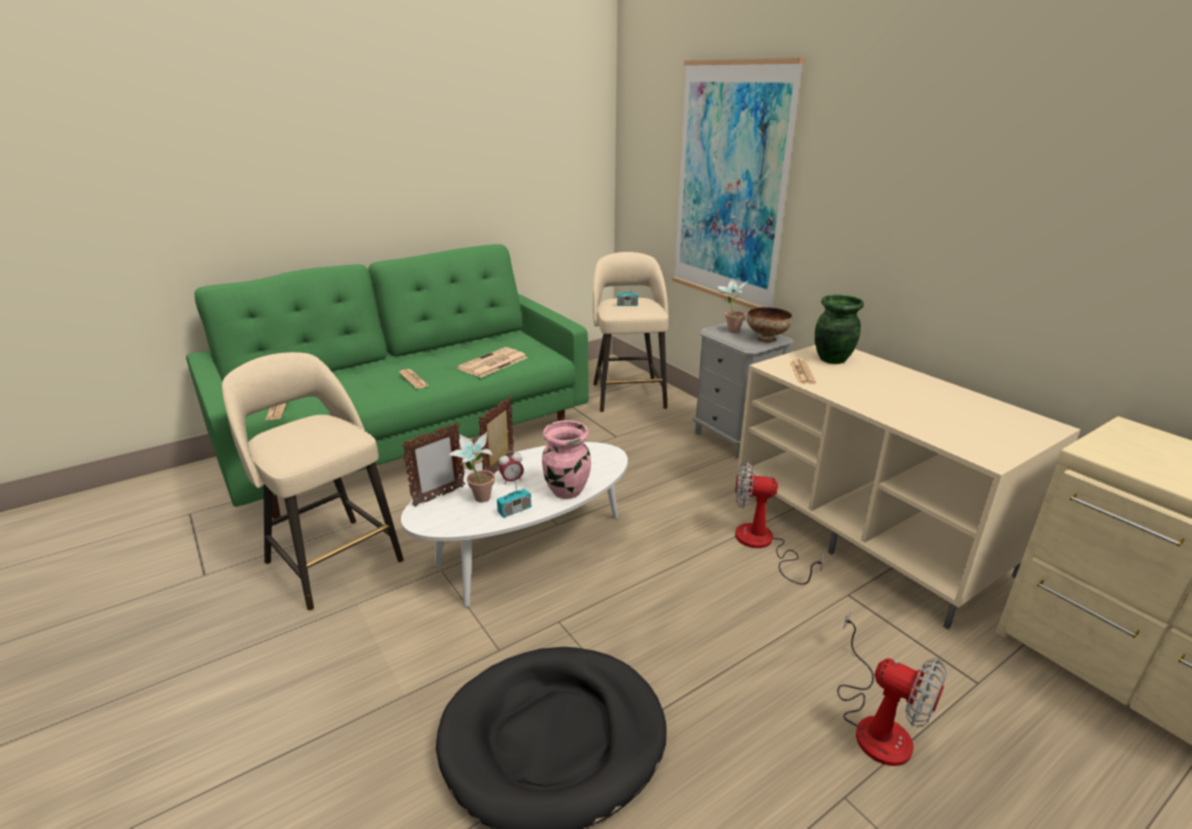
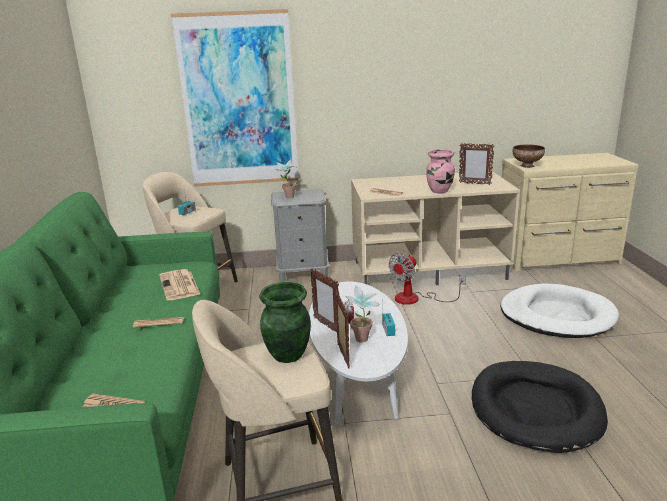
camera: 60 degrees left, 5 degrees down
pink vase [542,420,591,499] -> pink vase moved to [426,149,455,193]
bowl [747,307,792,343] -> bowl moved to [512,144,545,168]
green vase [815,295,864,364] -> green vase moved to [259,282,311,363]
fan [837,609,946,766] -> white dog bed [500,283,619,338]
none -> picture frame [459,143,494,185]

